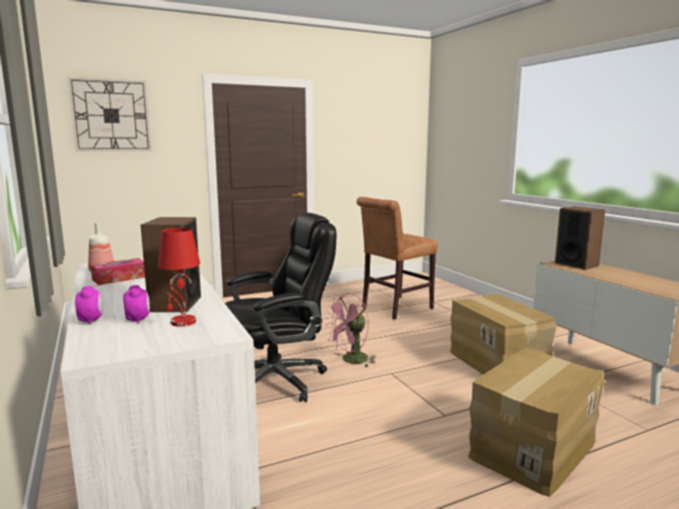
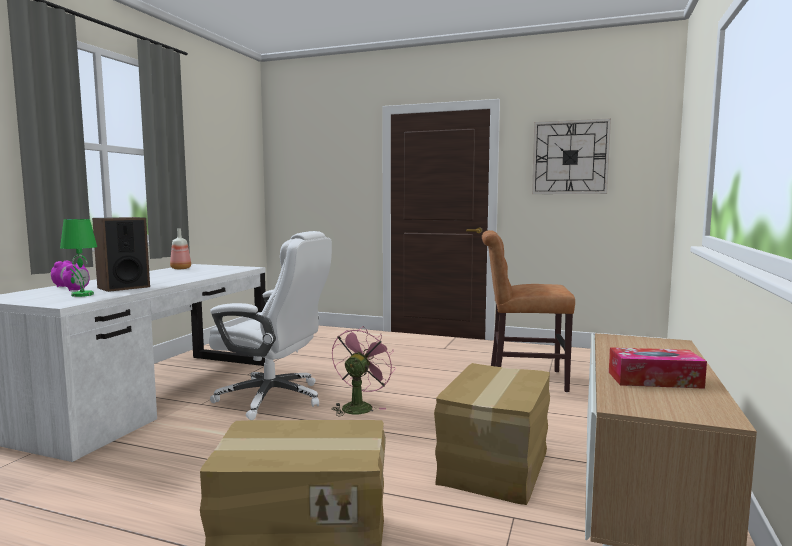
camera: 45 degrees right, 5 degrees down
wall clock [68,77,152,152] -> wall clock moved to [532,118,611,194]
tissue box [90,258,145,285] -> tissue box moved to [609,347,707,389]
red table lamp [158,228,200,327] -> green table lamp [60,219,97,297]
black office chair [225,213,336,402] -> white office chair [209,231,332,420]
pink fan [324,293,377,367] -> pink fan turned 105 degrees clockwise [331,326,395,416]
speaker [555,207,605,270] -> none

